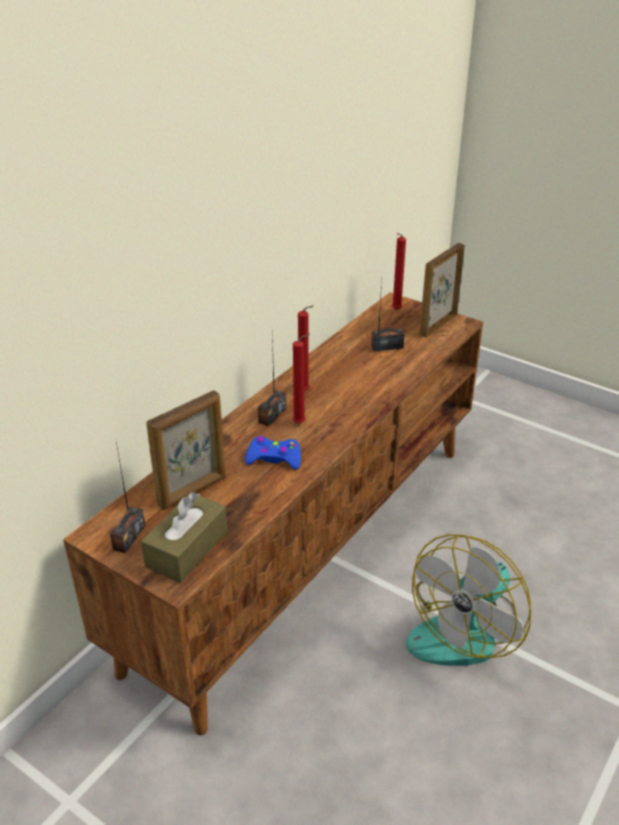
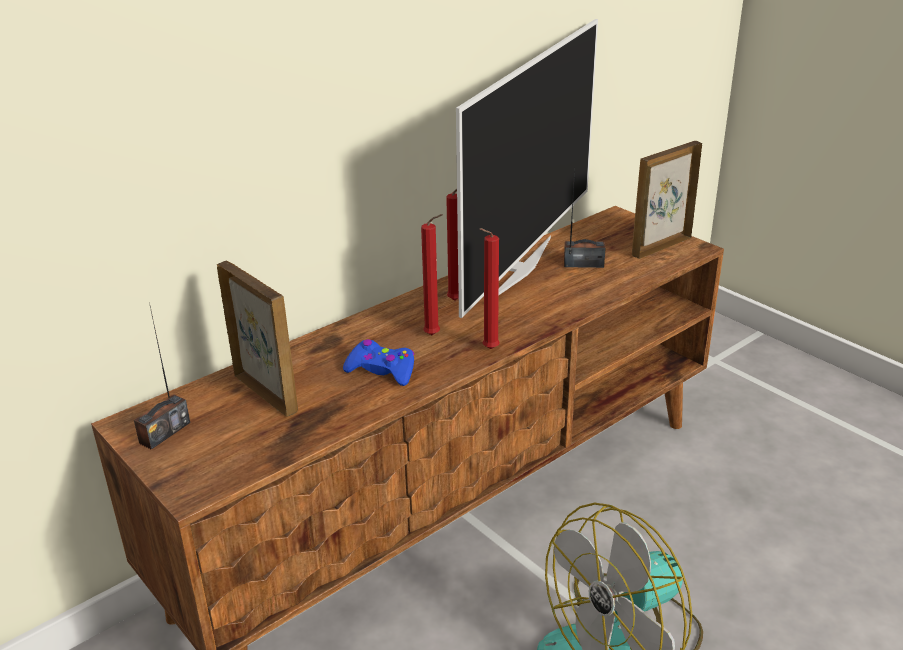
camera: 15 degrees right, 5 degrees down
brown tissue box [141,492,228,583] -> none
picture frame [146,390,226,510] -> picture frame turned 105 degrees counterclockwise [217,260,298,417]
radio [258,336,286,426] -> none
red candle [392,233,406,310] -> red candle moved to [480,228,500,349]
none -> television [456,19,598,318]

